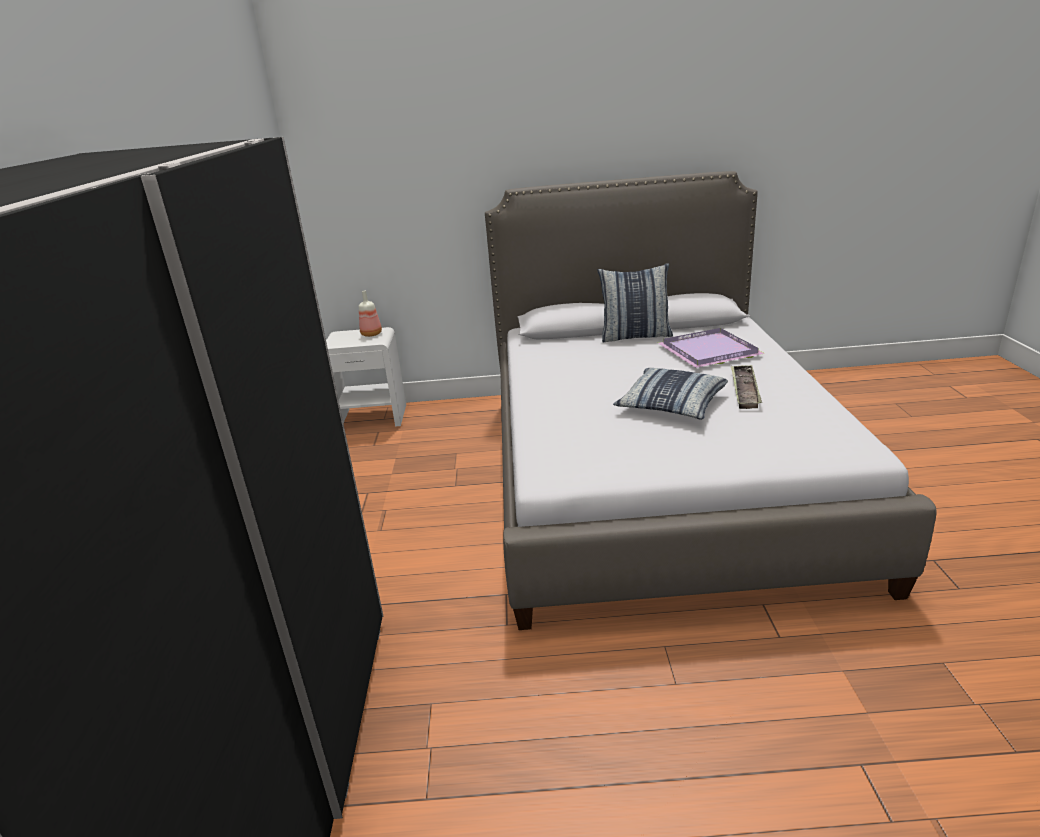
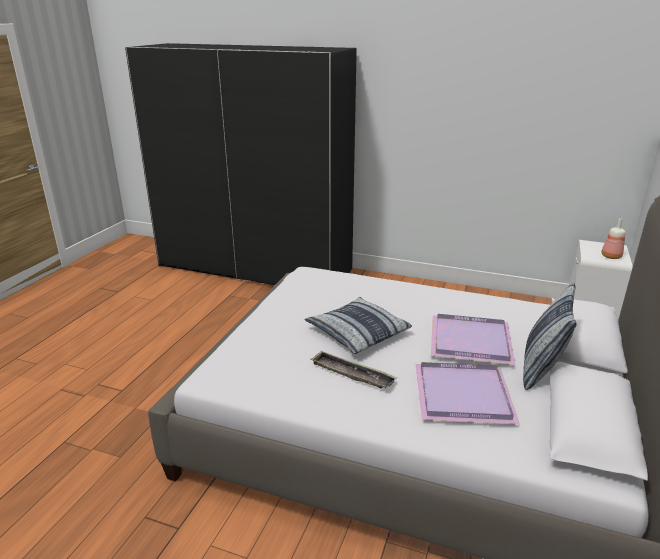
camera: 110 degrees right, 0 degrees up
none -> purple tray [431,314,515,365]

